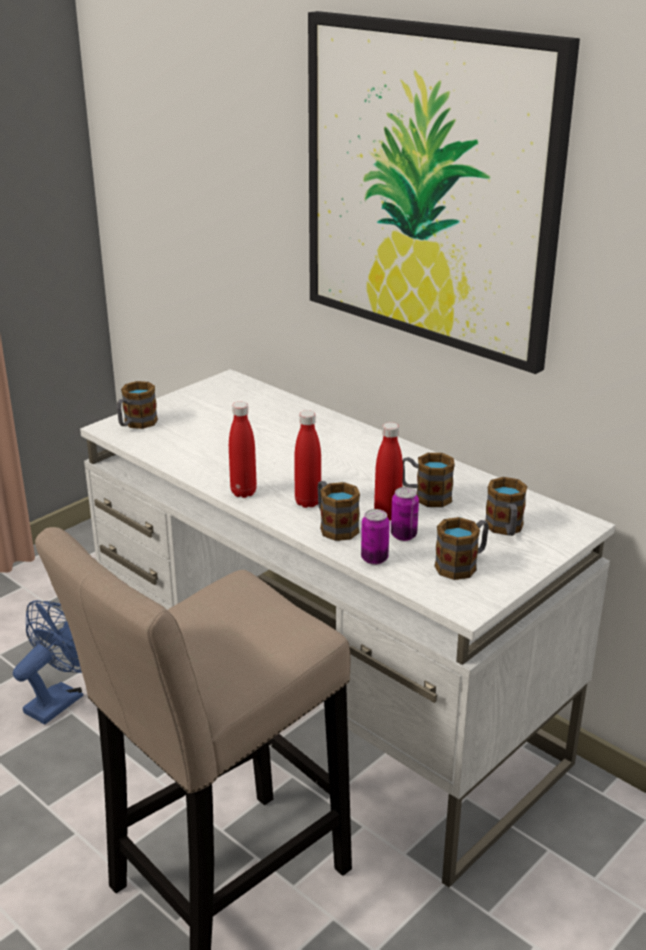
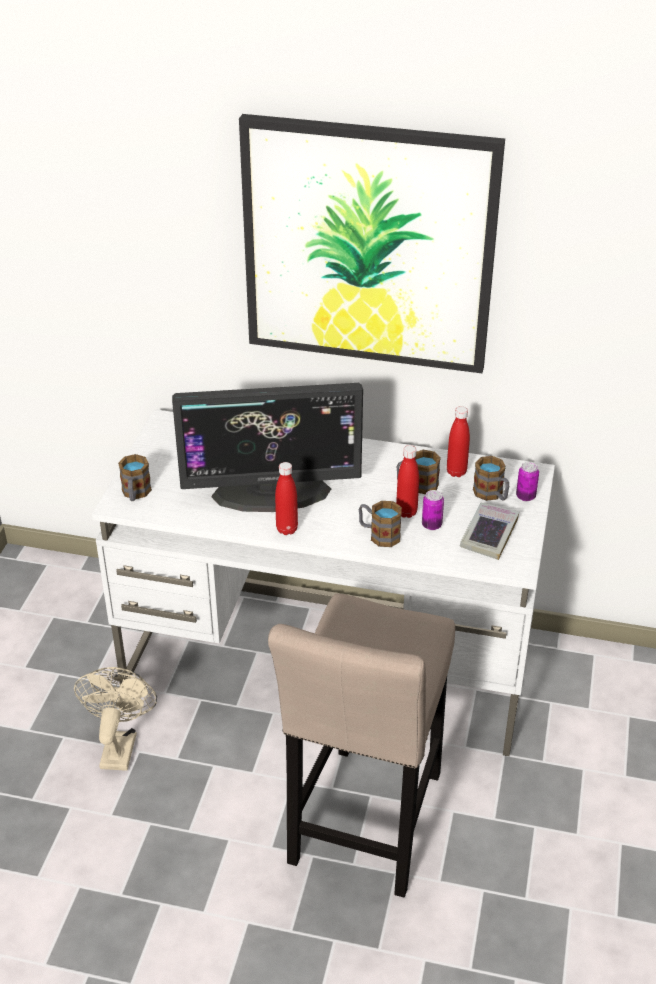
camera: 30 degrees left, 10 degrees up
blue fan [13,600,84,724] -> beige fan [74,667,157,771]
red bottle [294,410,321,508] -> red bottle moved to [447,406,470,477]
can [361,509,390,565] -> can moved to [516,462,539,501]
mug [434,517,489,580] -> book [460,503,519,560]
none -> monitor [172,383,363,512]

